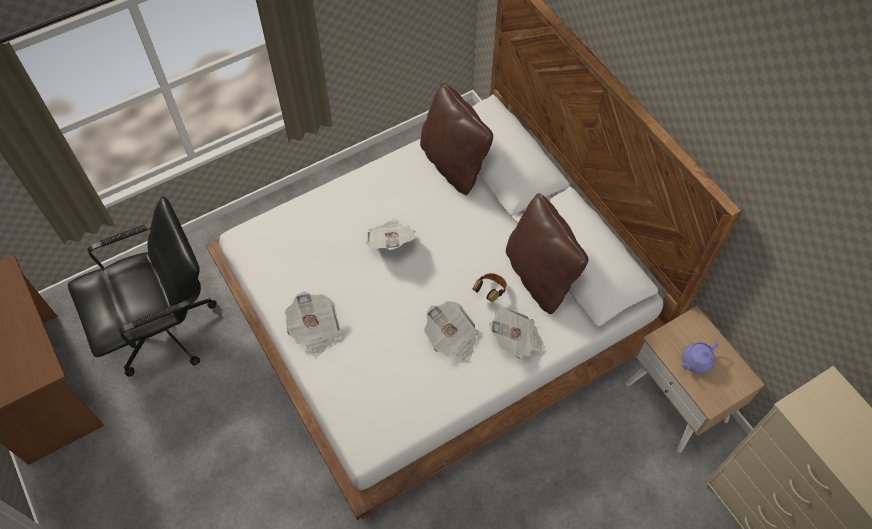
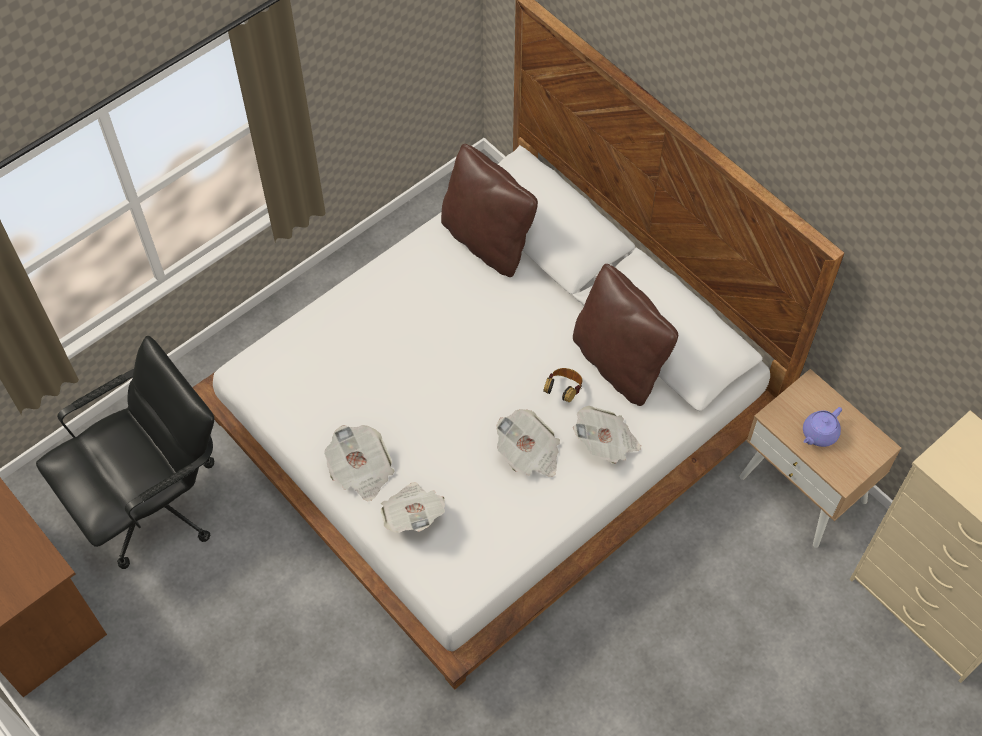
camera: 10 degrees left, 0 degrees up
newspaper [366,219,416,250] -> newspaper moved to [381,482,445,533]

